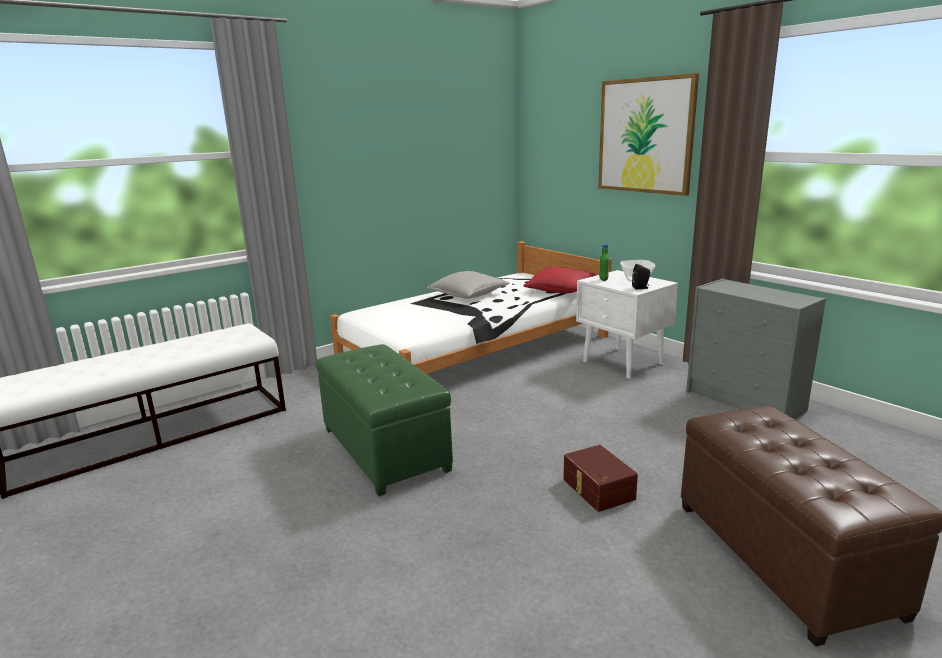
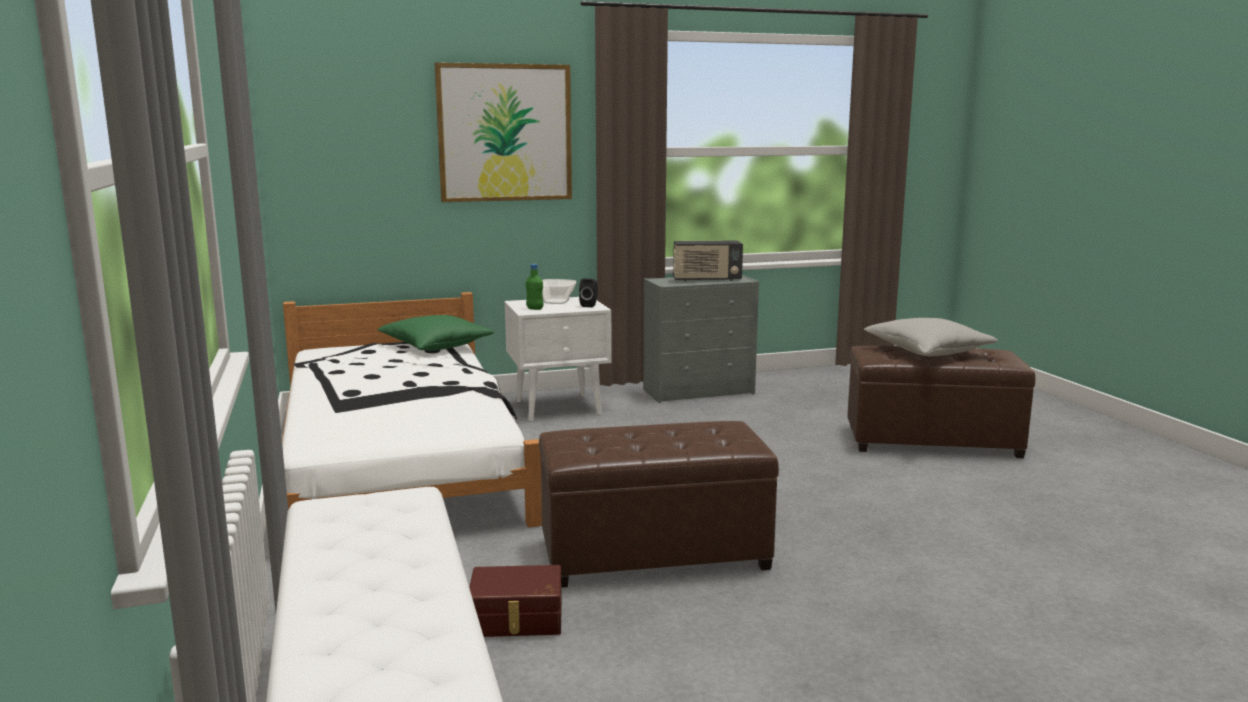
camera: 70 degrees left, 5 degrees down
green ottoman [316,344,453,496] -> brown ottoman [539,421,779,588]
grey pillow [427,271,510,299] -> grey pillow moved to [864,318,998,356]
red pillow [523,267,596,293] -> green pillow [377,315,494,351]
brown storage box [563,445,638,512] -> brown storage box moved to [469,565,562,637]
none -> radio [673,240,743,282]

